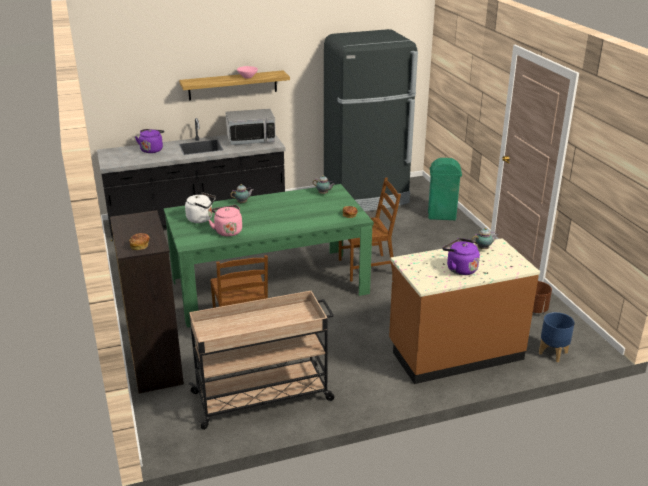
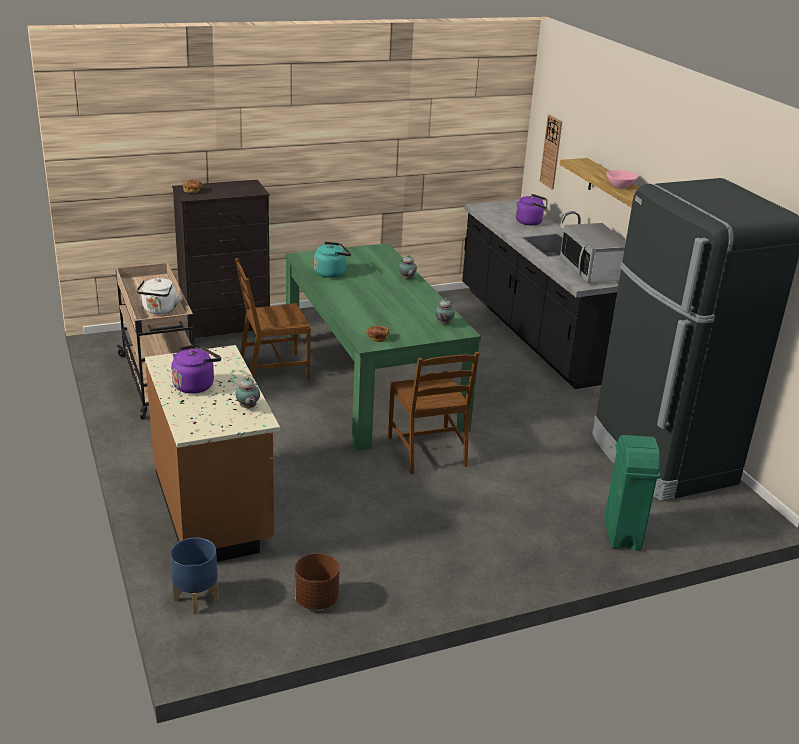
camera: 85 degrees right, 0 degrees up
white kettle [185,192,216,223] -> white kettle moved to [136,278,183,314]
pink kettle [209,205,242,237] -> turquoise kettle [314,242,351,278]
none -> wall clock [540,115,562,189]

